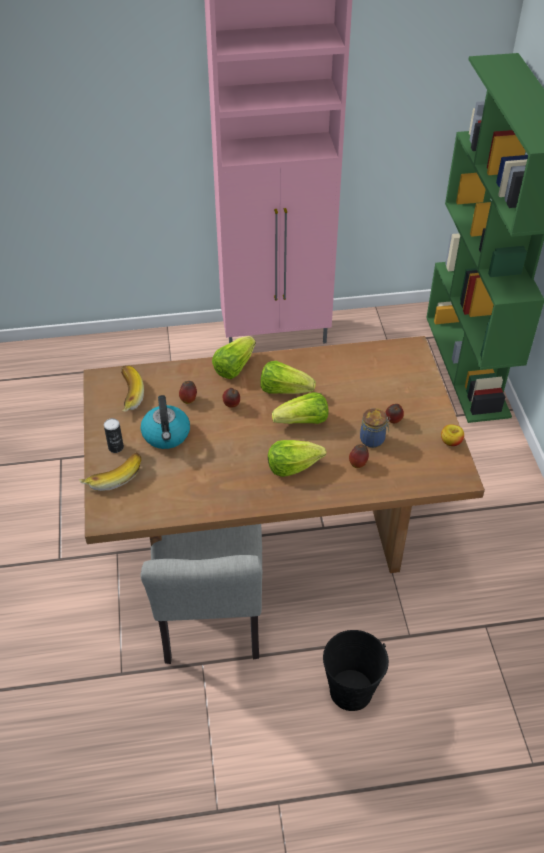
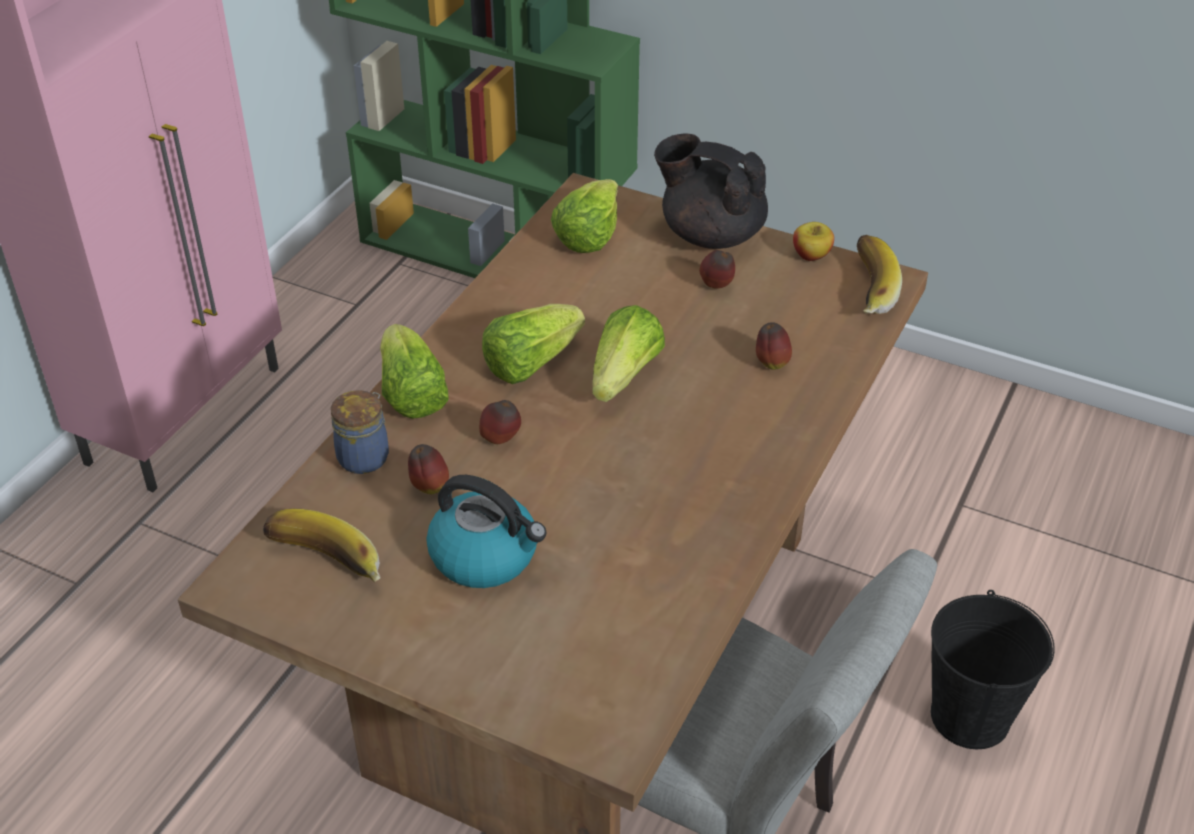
camera: 55 degrees left, 5 degrees down
banana [79,452,141,491] -> banana moved to [857,235,902,314]
can [104,418,124,453] -> none
lettuce [268,440,327,477] -> lettuce moved to [551,179,618,253]
jar [360,408,390,448] -> jar moved to [331,390,389,474]
none -> black teapot [654,133,768,249]

